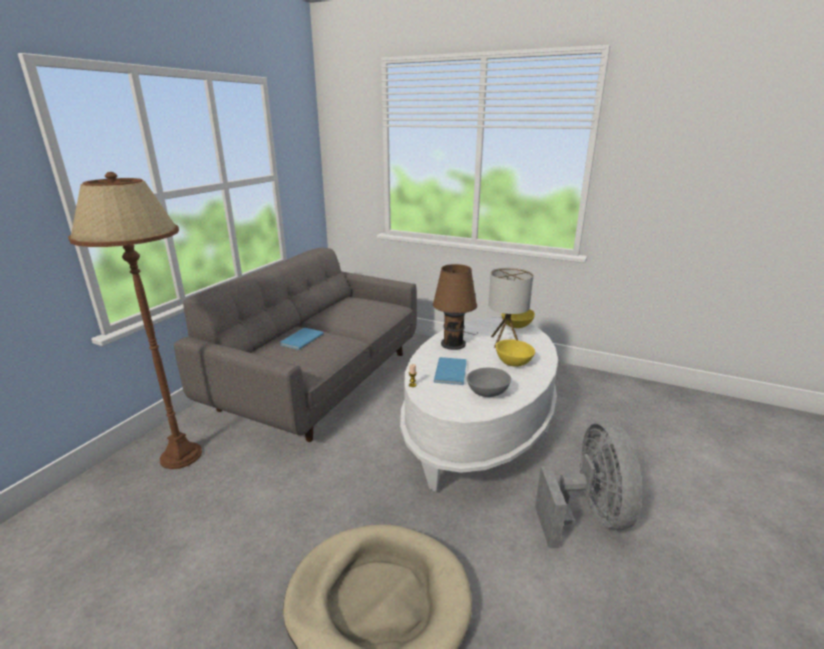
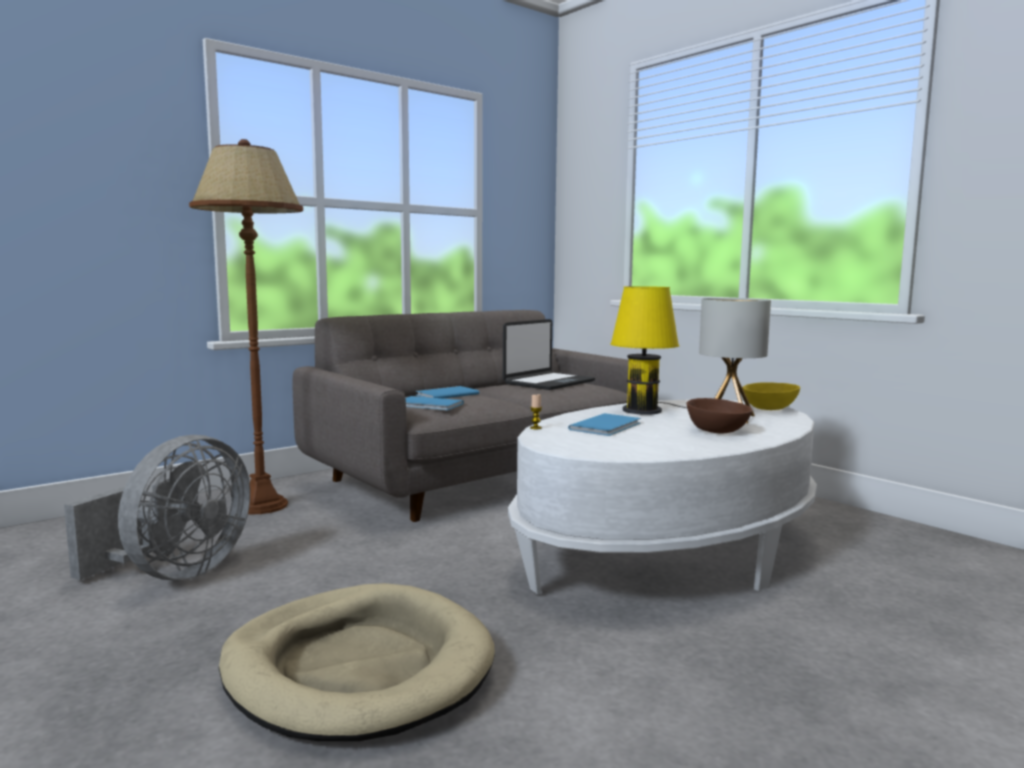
camera: 25 degrees right, 15 degrees down
brown table lamp [433,264,478,350] -> yellow table lamp [610,286,687,415]
grey bowl [467,368,511,397] -> none
yellow bowl [496,339,535,367] -> brown bowl [687,398,752,433]
grey fan [535,421,642,548] -> grey fan moved to [64,435,250,581]
none -> blue book [405,396,464,410]
none -> laptop [503,319,595,390]

